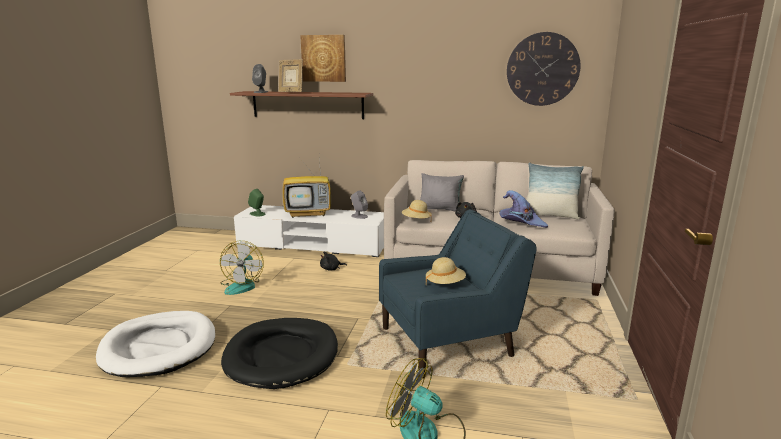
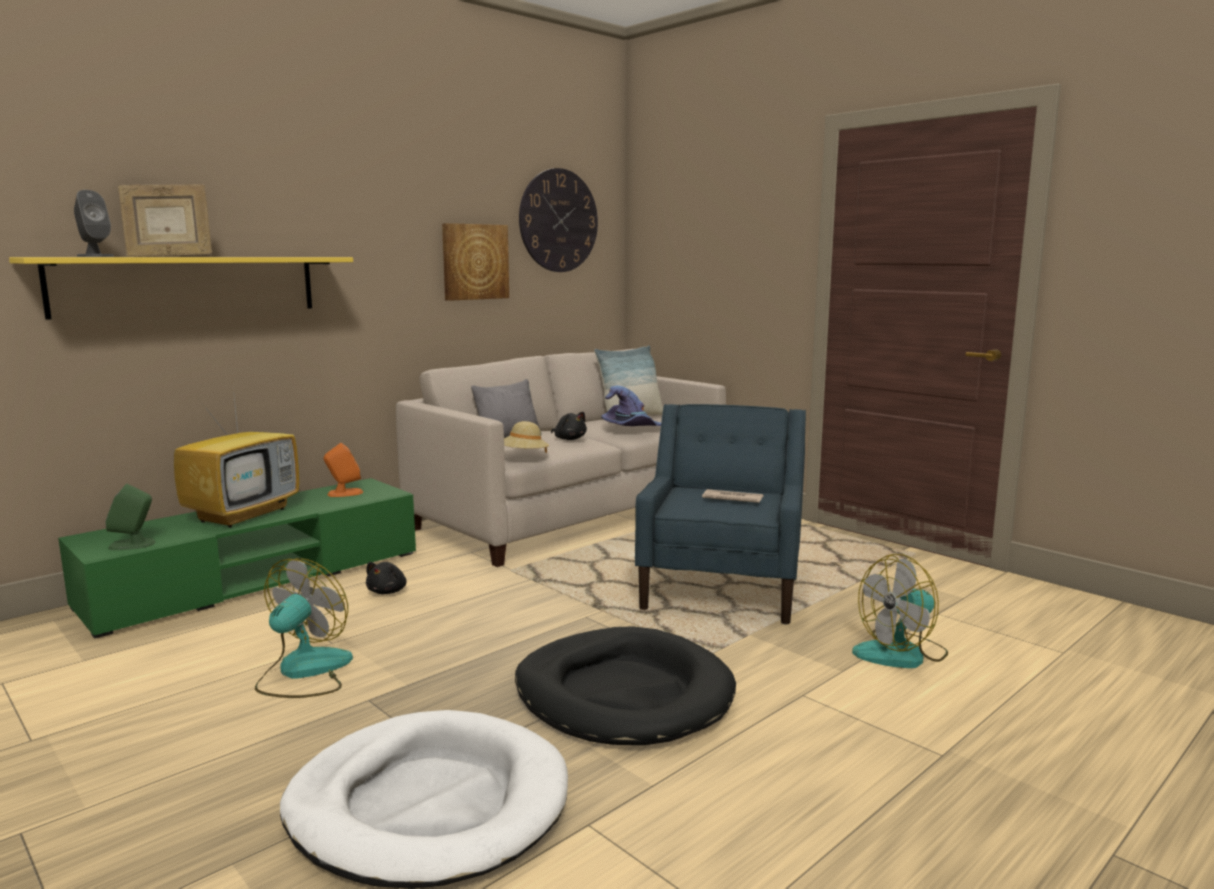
camera: 55 degrees left, 5 degrees down
fan [220,241,264,295] -> fan turned 105 degrees counterclockwise [255,558,353,698]
brown shelf [230,91,373,119] -> yellow shelf [9,257,353,320]
white tv stand [234,205,384,257] -> green tv stand [58,478,416,639]
picture [300,35,346,82] -> picture moved to [442,223,509,301]
grey speaker [351,190,368,219] -> orange speaker [324,443,363,497]
beige hat [426,257,466,284] -> newspaper [702,489,763,503]

